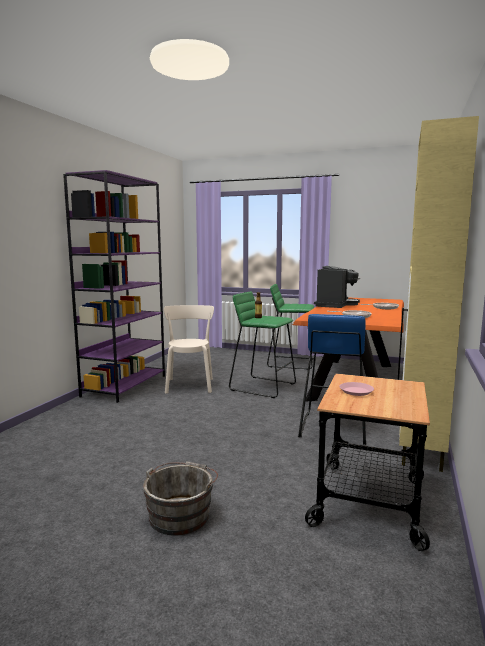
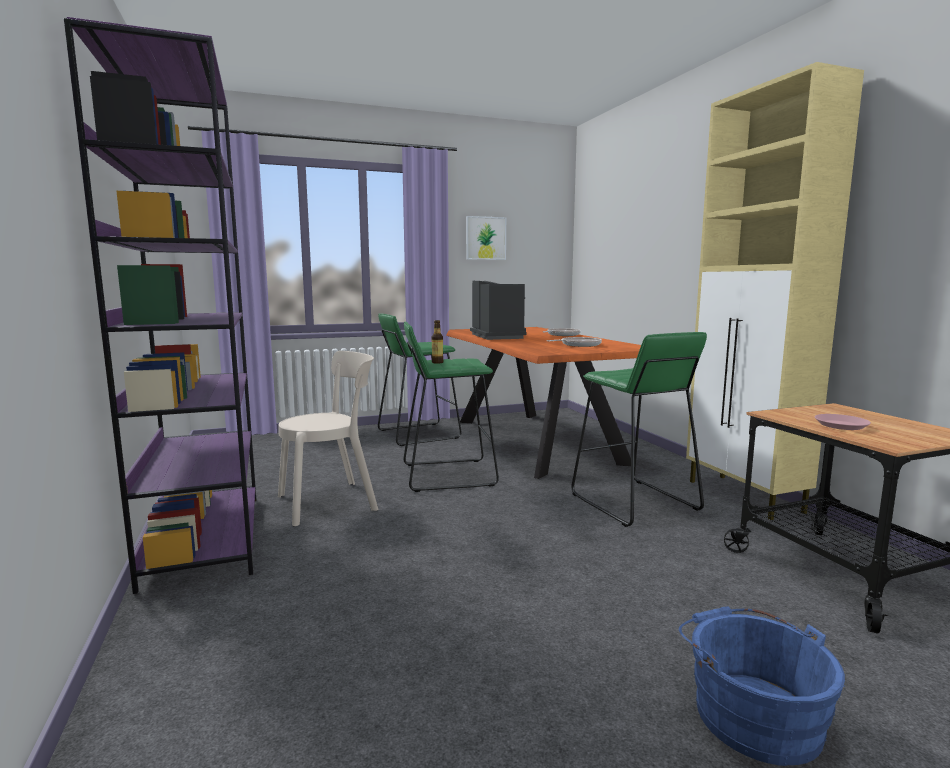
camera: 40 degrees left, 0 degrees up
grey bucket [143,461,218,536] -> blue bucket [679,607,845,766]
beige chair [164,305,214,394] -> beige chair turned 105 degrees clockwise [278,351,379,526]
blue stool [298,314,366,445] -> green stool [571,332,707,527]
none -> picture [466,216,506,260]

